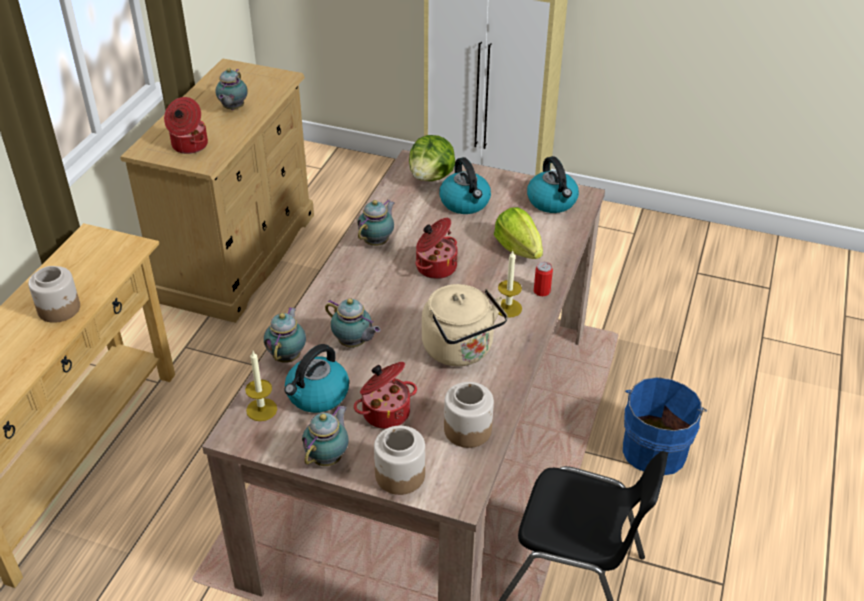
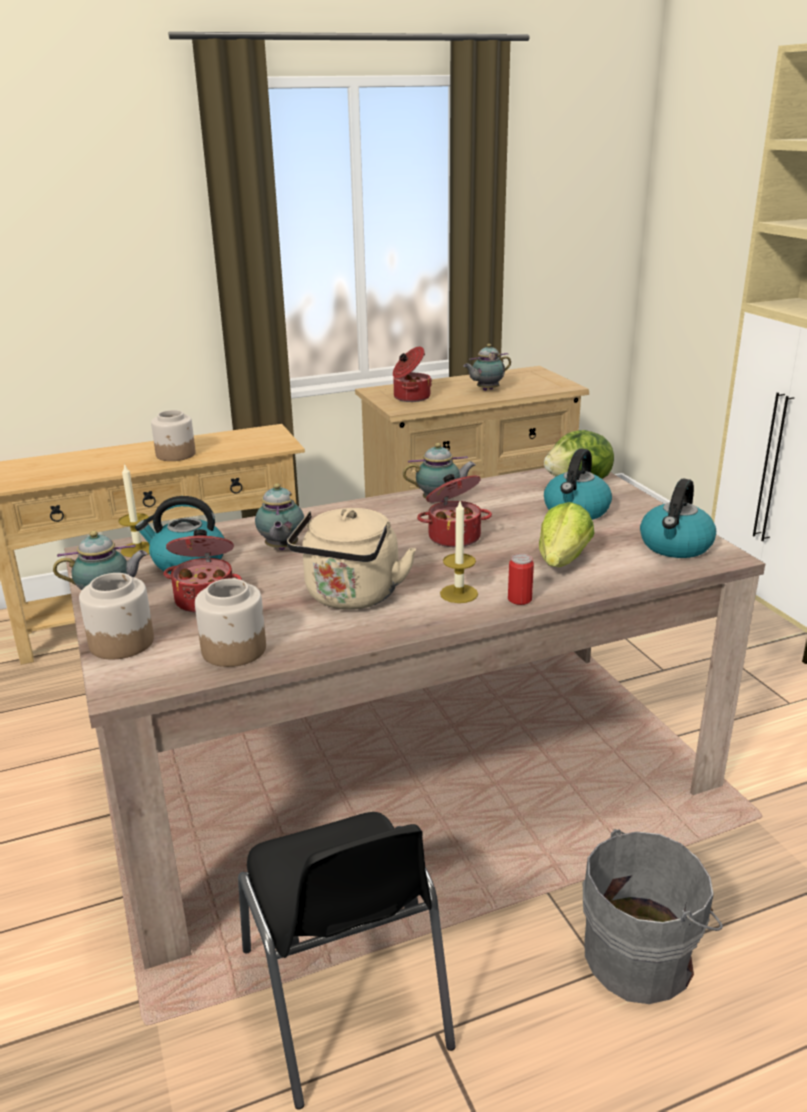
camera: 50 degrees right, 15 degrees down
teapot [264,307,306,363] -> none
blue bucket [623,377,707,475] -> grey bucket [583,829,723,1004]

